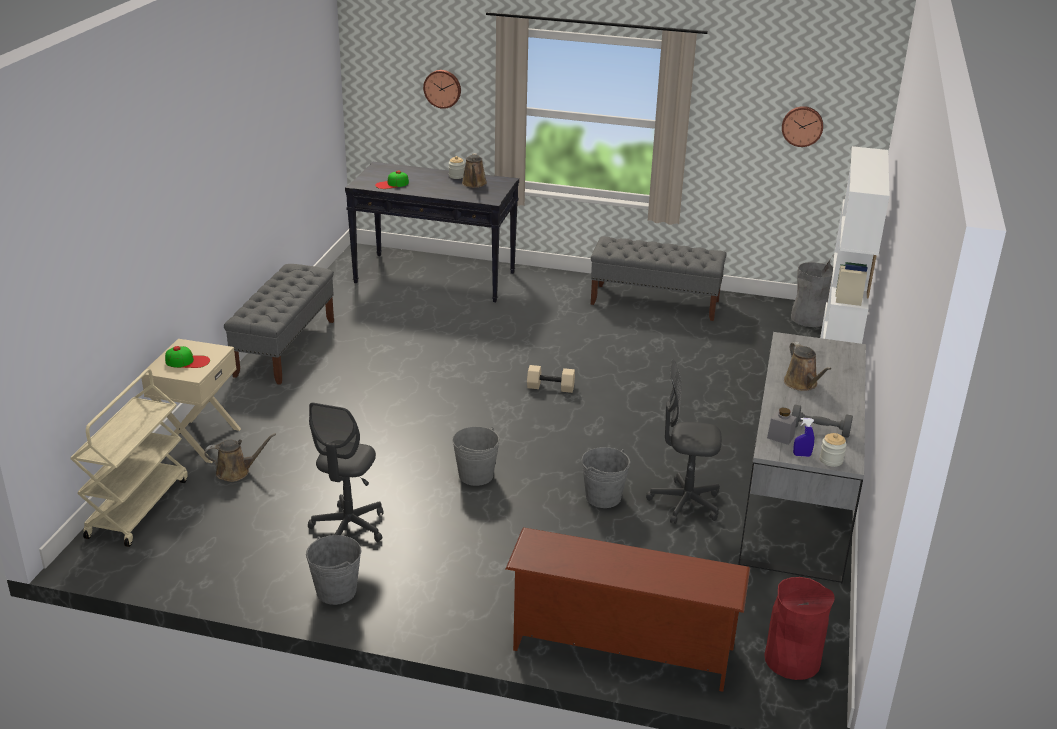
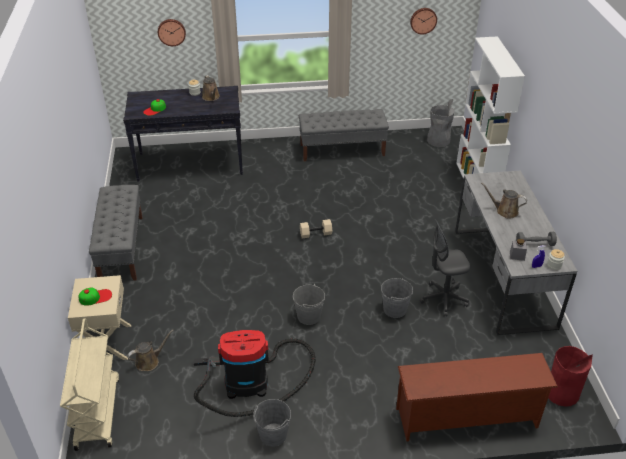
camera: 20 degrees left, 10 degrees up
grey office chair [308,403,383,542] -> vacuum cleaner [194,330,316,417]
brown watering can [784,342,831,391] -> brown watering can turned 150 degrees clockwise [481,182,527,219]

